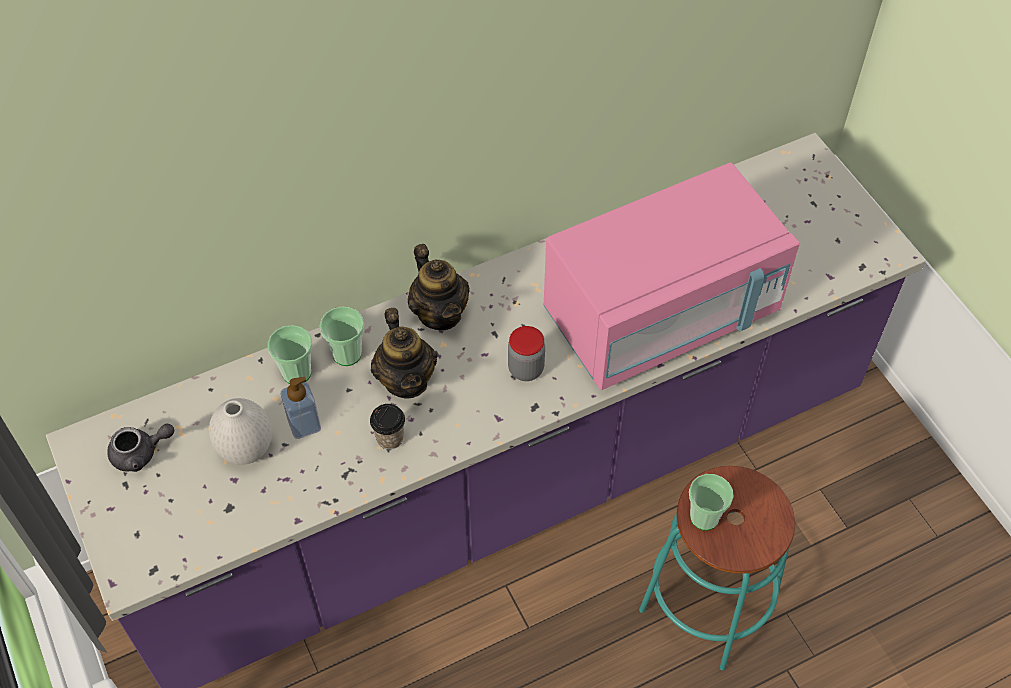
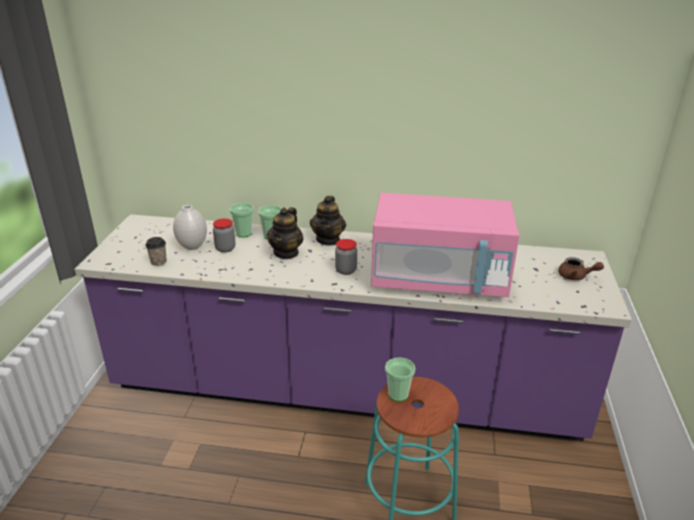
camera: 35 degrees right, 25 degrees down
grey teapot [107,424,175,472] -> none
soap dispenser [281,377,321,439] -> jar [213,218,235,253]
cup [370,404,405,450] -> cup moved to [145,237,167,266]
none -> brown teapot [558,257,604,280]

